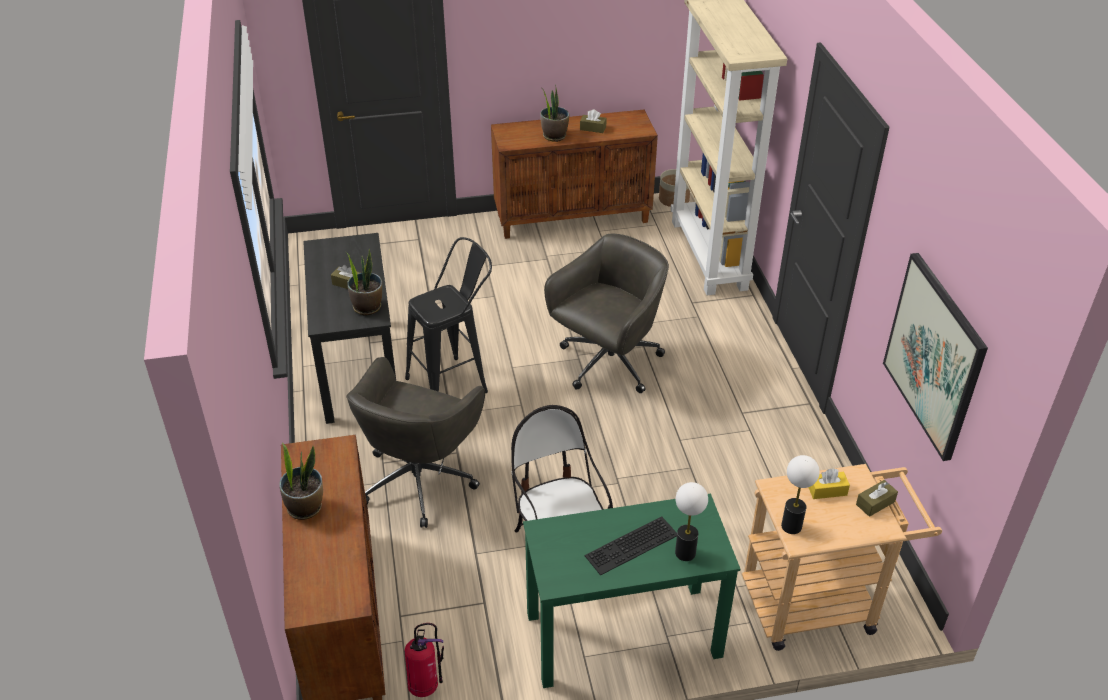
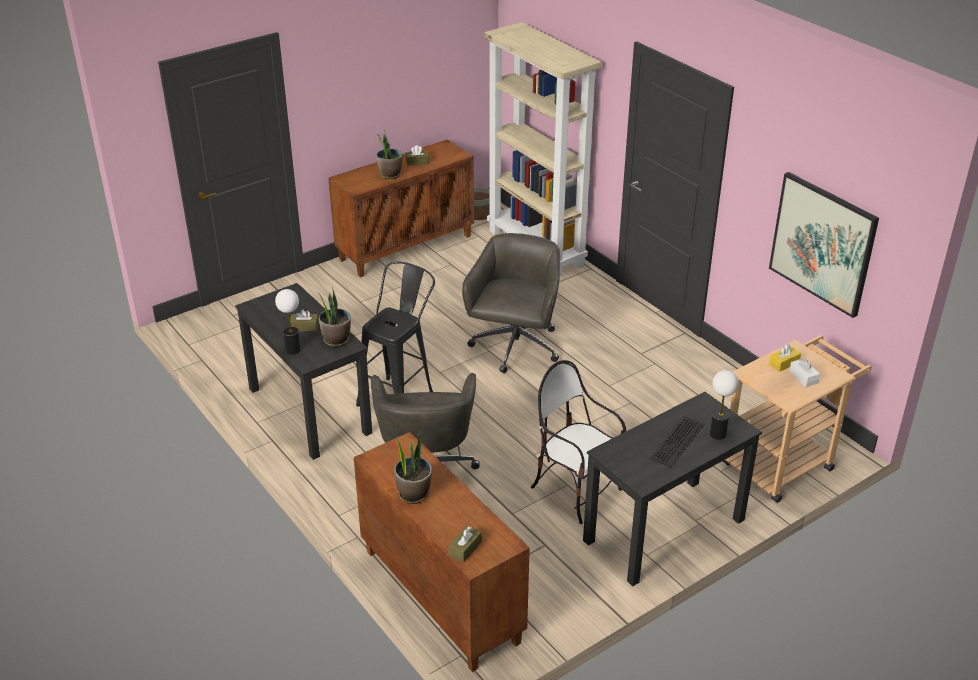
camera: 25 degrees left, 5 degrees down
fire extinguisher [405,623,444,697] -> none
green desk [523,494,740,688] -> black desk [583,392,762,586]
table lamp [781,455,820,534] -> table lamp moved to [275,289,301,355]
brown tissue box [856,480,898,517] -> brown tissue box moved to [449,526,482,563]
none -> white tissue box [789,358,820,387]

